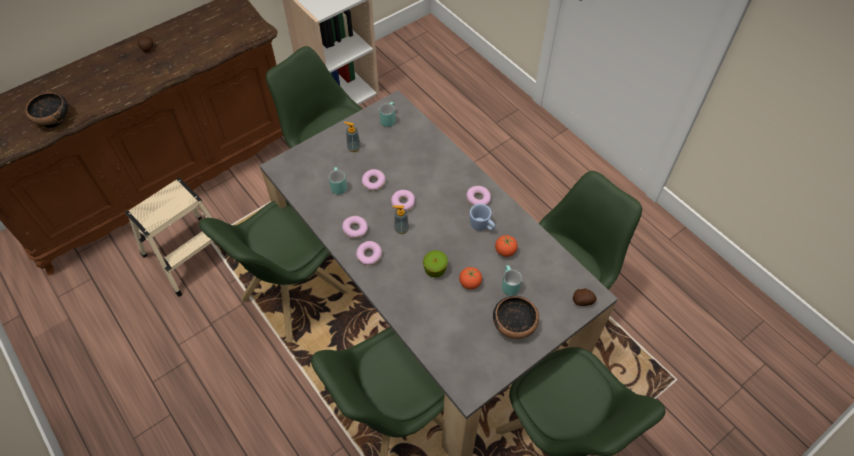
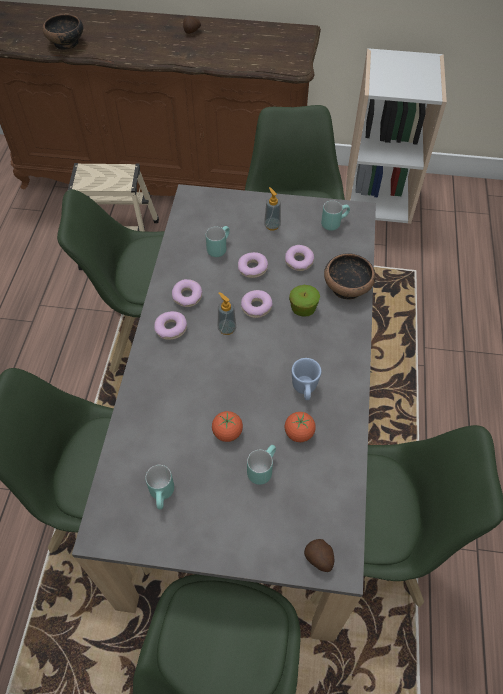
camera: 45 degrees right, 0 degrees up
apple [423,250,448,278] -> apple moved to [289,285,320,317]
donut [466,186,491,206] -> donut moved to [285,245,314,271]
bowl [493,296,539,339] -> bowl moved to [324,253,376,300]
none -> turquoise mug [145,465,174,509]

